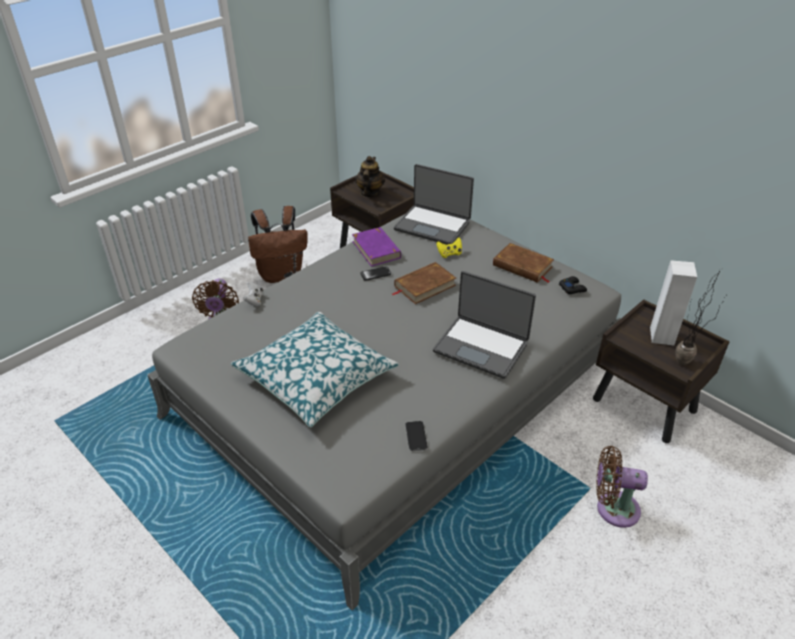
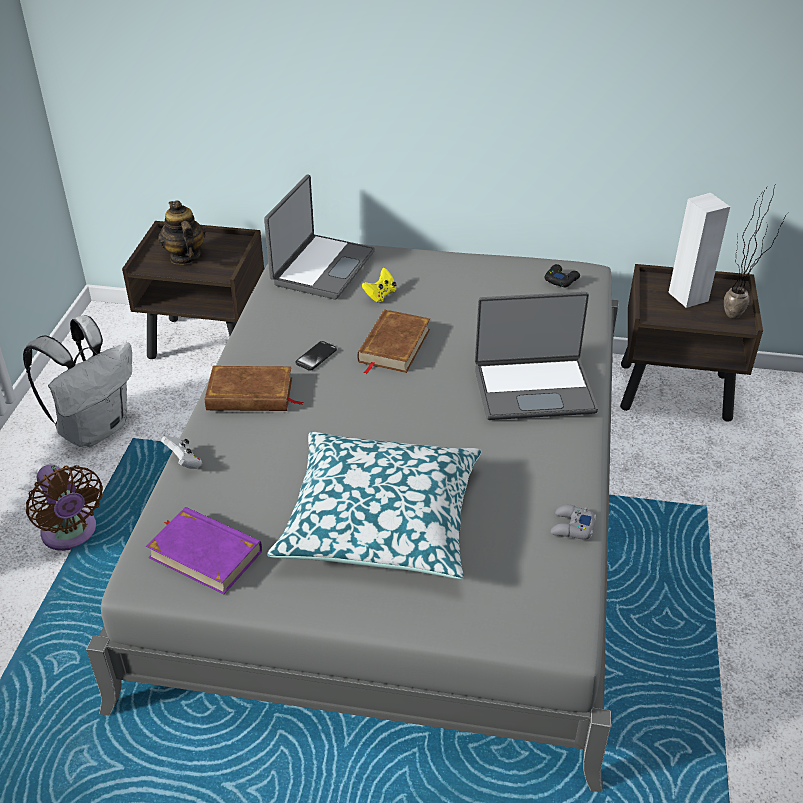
camera: 35 degrees left, 0 degrees up
brown backpack [248,206,308,283] -> white backpack [23,315,132,448]
purple book [352,227,401,267] -> purple book moved to [146,507,262,594]
laptop [394,164,474,245] -> laptop turned 60 degrees counterclockwise [264,175,375,299]
phone [405,421,428,451] -> grey game controller [551,505,596,540]
brown book [493,243,554,283] -> brown book moved to [205,366,303,411]
brown fan [596,446,648,528] -> none

